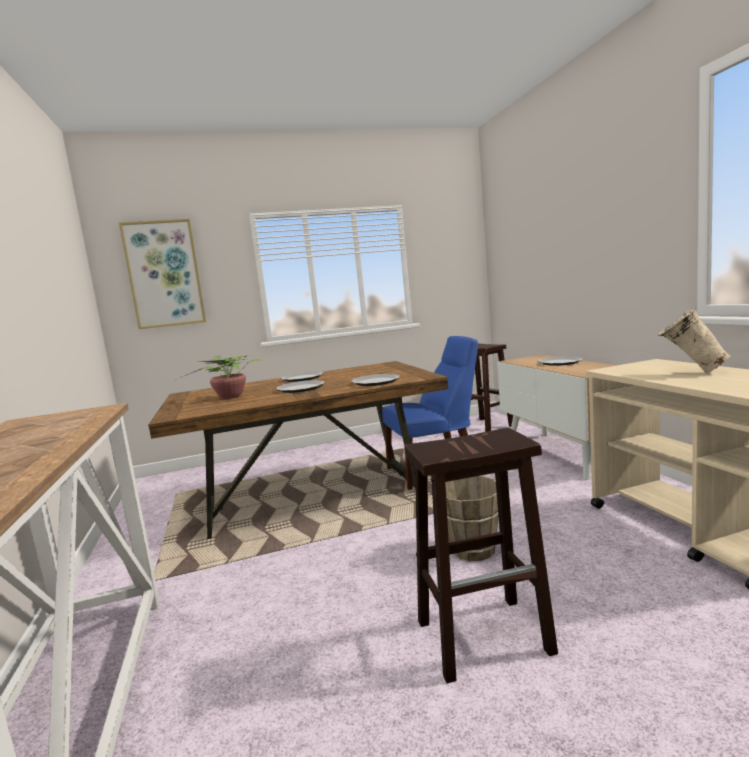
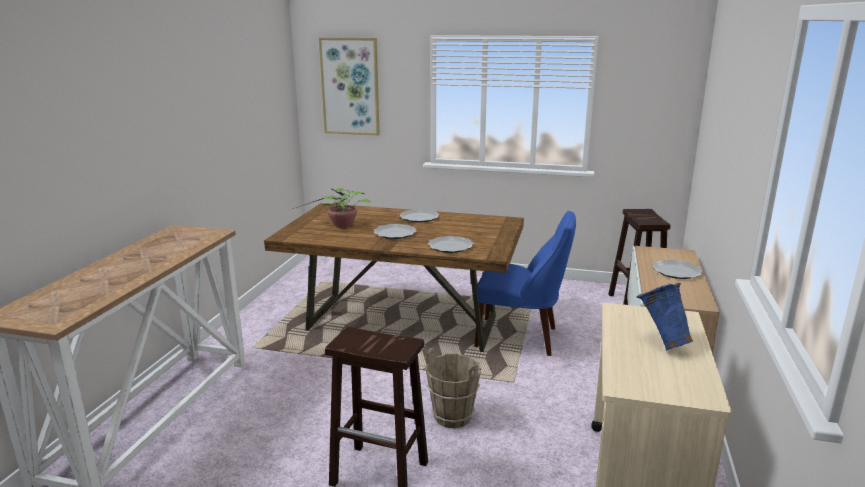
camera: 30 degrees right, 10 degrees up
beige vase [658,308,731,373] -> blue vase [637,283,693,350]

